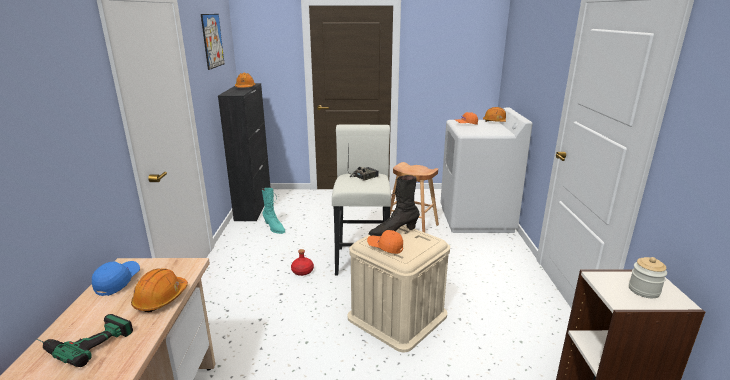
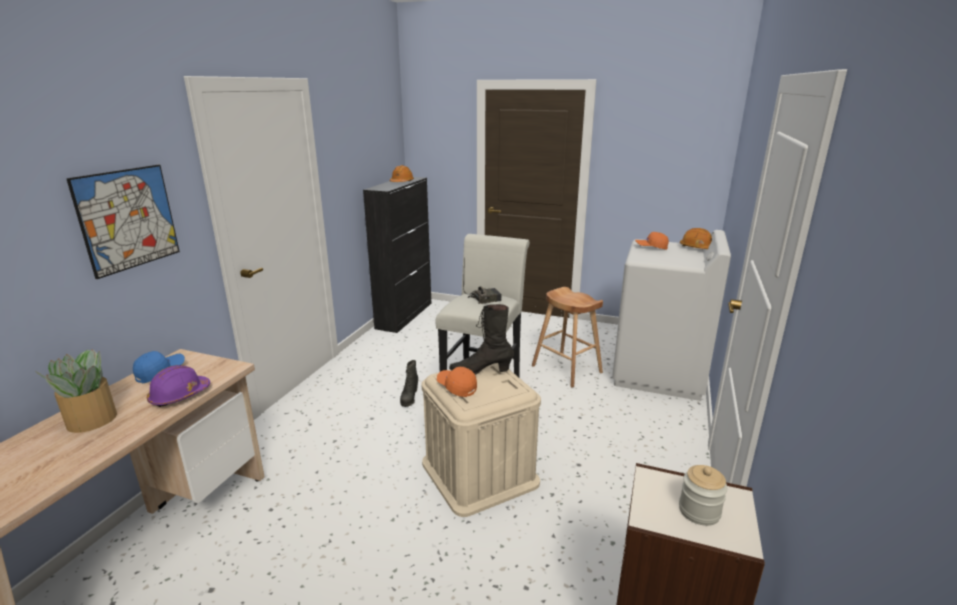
camera: 20 degrees right, 0 degrees up
power drill [36,314,133,367] -> potted plant [34,349,117,433]
orange hard hat [131,268,188,312] -> purple hard hat [147,365,210,407]
picture [201,14,225,70] -> picture moved to [66,165,180,279]
turquoise boot [261,188,286,234] -> none
red bottle [291,249,314,276] -> black boot [400,360,418,407]

